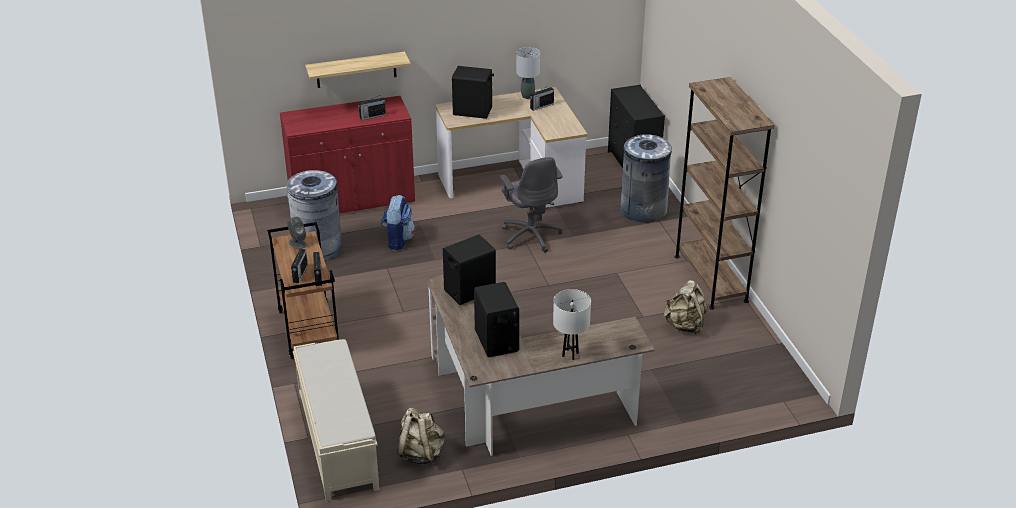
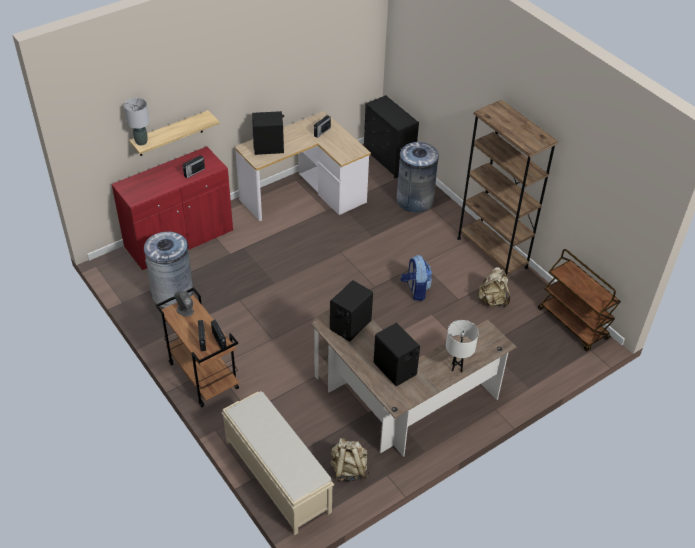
camera: 20 degrees left, 10 degrees up
backpack [381,195,415,250] -> backpack moved to [401,255,432,301]
grey office chair [499,157,563,253] -> none
grey table lamp [516,47,540,99] -> grey table lamp moved to [124,98,149,146]
none -> brown cart [538,249,621,352]

